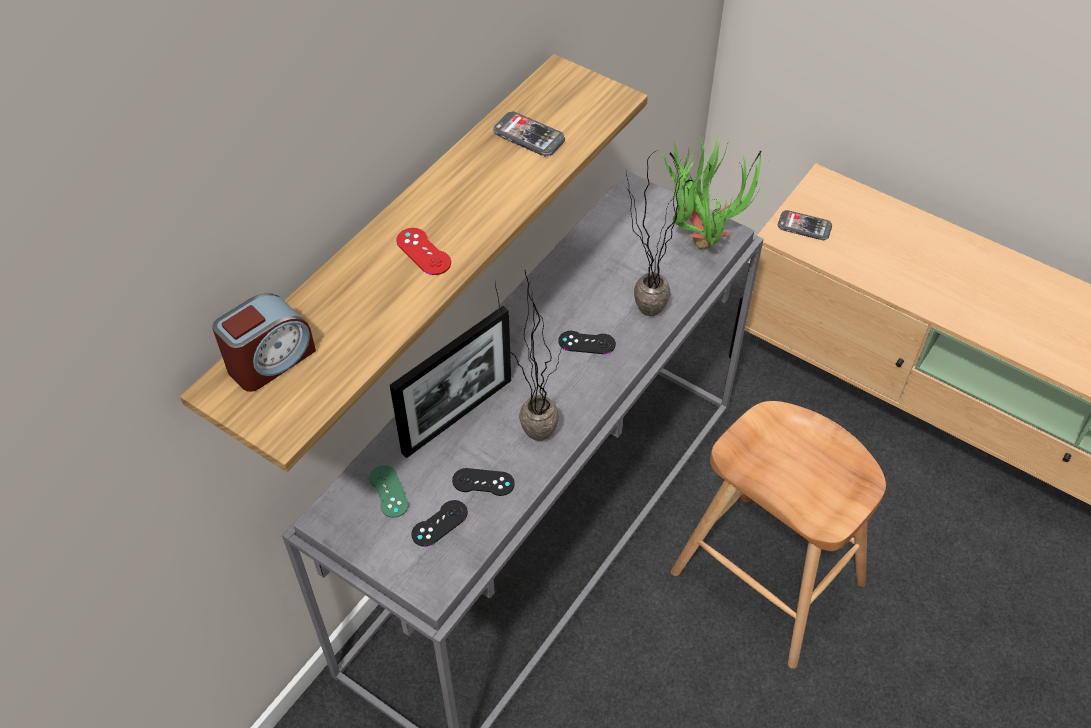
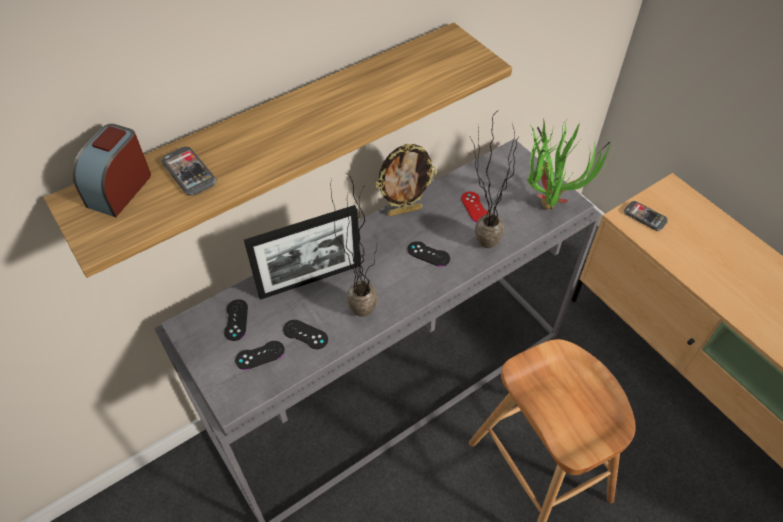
camera: 20 degrees right, 0 degrees up
alarm clock [212,293,316,392] -> alarm clock turned 135 degrees clockwise [73,124,151,217]
green game controller [369,465,409,518] -> black game controller [224,299,248,341]
red game controller [396,228,451,275] -> red game controller moved to [461,192,489,222]
phone [493,112,565,157] -> phone moved to [162,147,217,196]
none -> picture frame [375,144,437,216]

